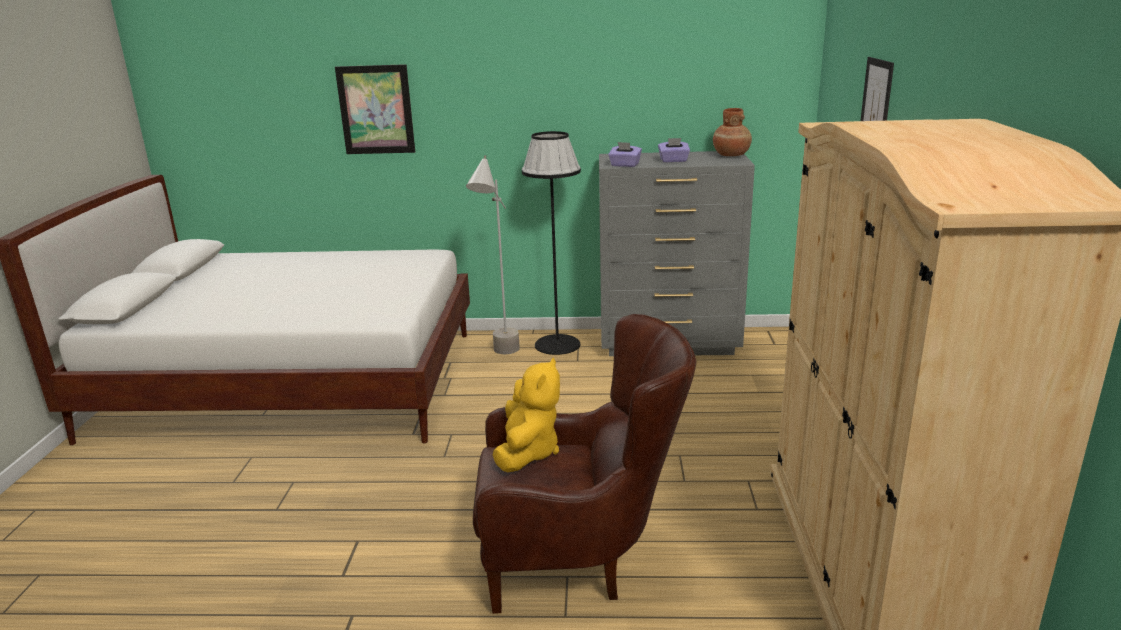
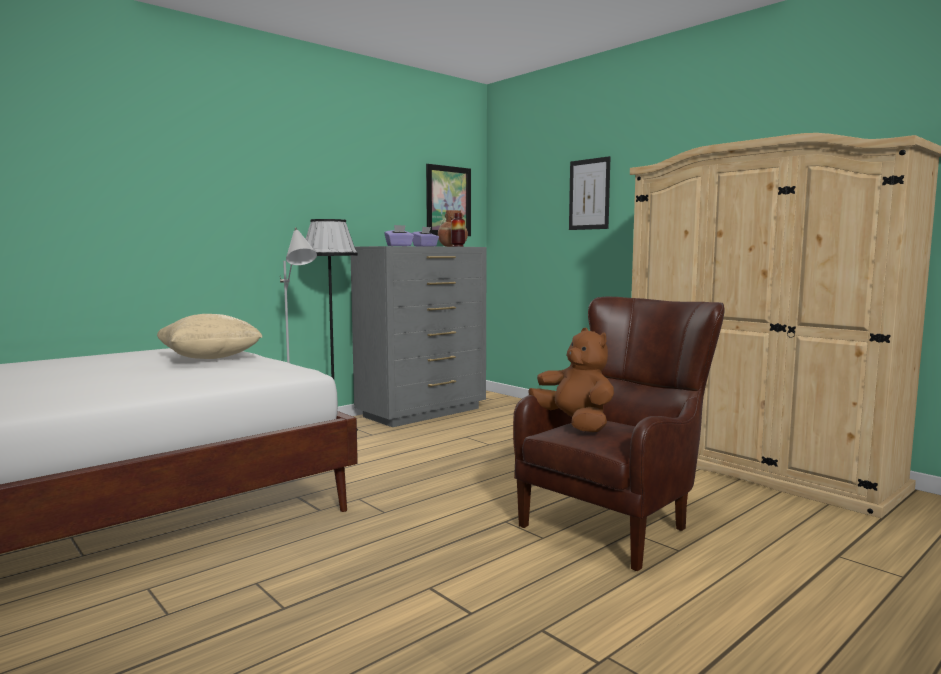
camera: 45 degrees left, 15 degrees down
picture [335,64,415,154] -> picture moved to [426,164,471,236]
yellow plush toy [493,358,560,472] -> brown plush toy [528,328,614,432]
none -> beige pillow [157,314,262,359]
none -> vase [451,213,465,247]

